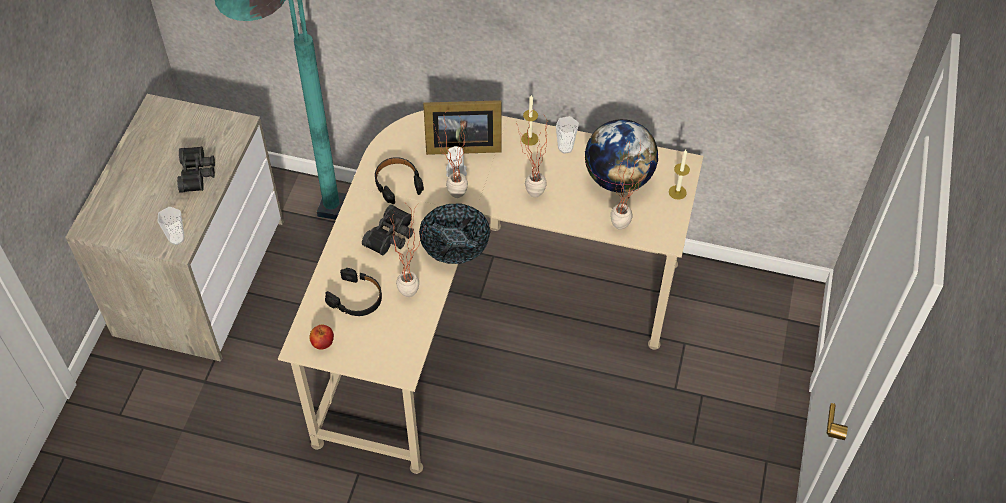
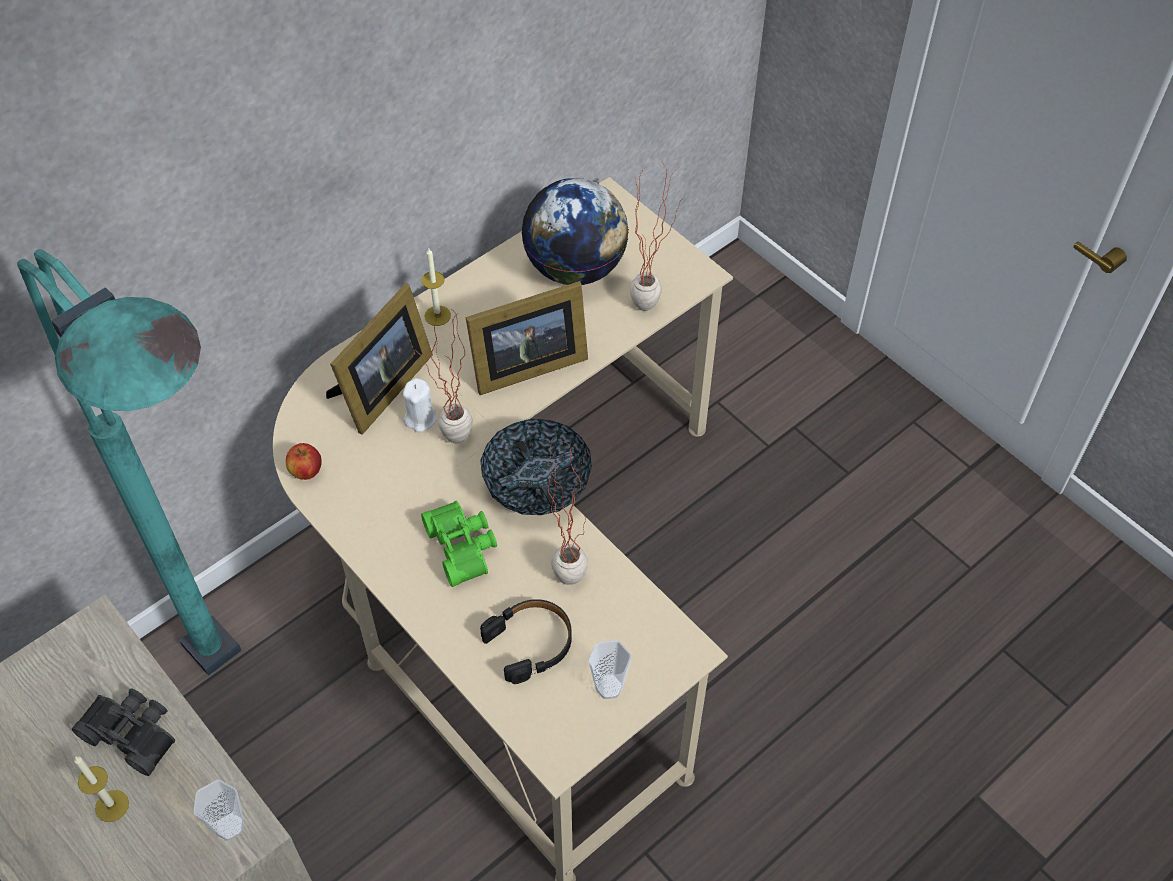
camera: 55 degrees left, 0 degrees up
apple [309,325,334,350] -> apple moved to [286,443,322,480]
black binoculars [362,205,414,255] -> green binoculars [421,501,497,587]
black headphones [375,157,424,204] -> none
potted plant [516,110,547,197] -> picture frame [466,281,588,395]
cup [556,116,579,154] -> cup moved to [589,640,632,699]
candle [669,150,690,200] -> candle moved to [74,756,129,822]

